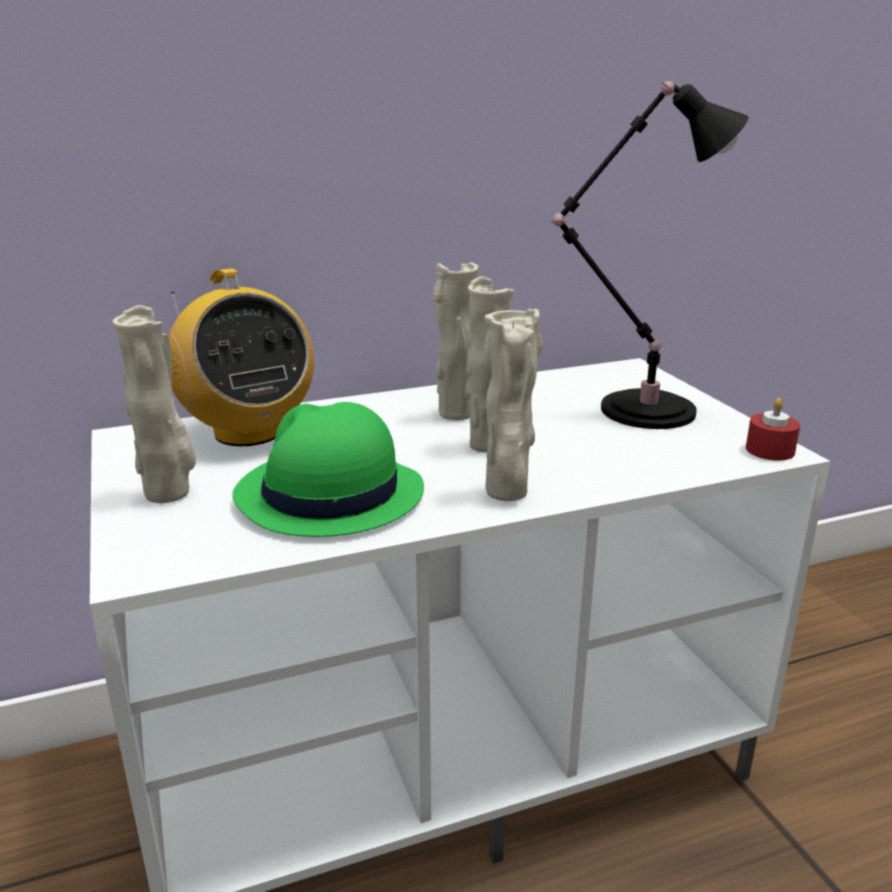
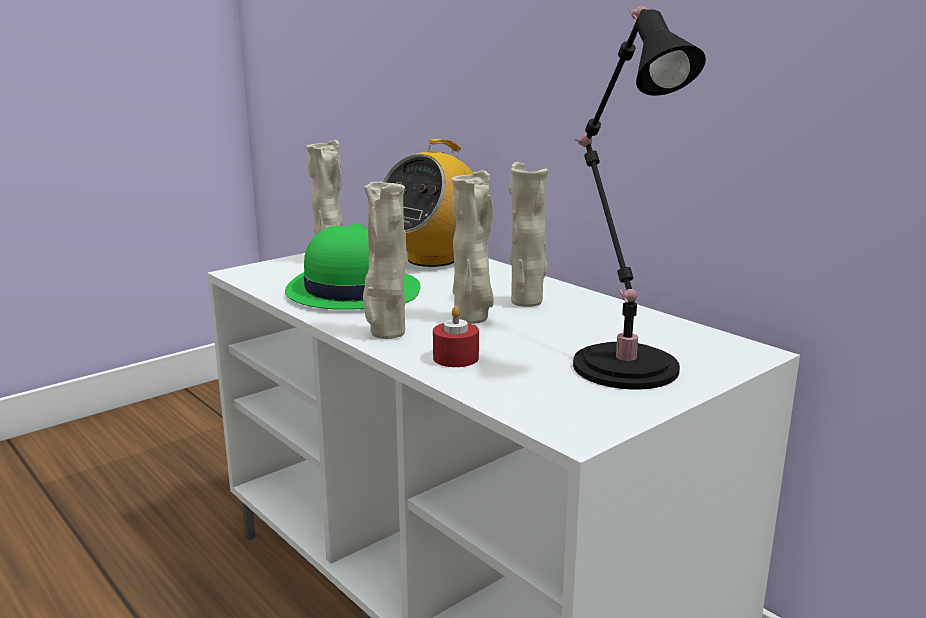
camera: 70 degrees right, 5 degrees down
red candle [746,398,800,461] -> red candle moved to [433,306,479,367]

